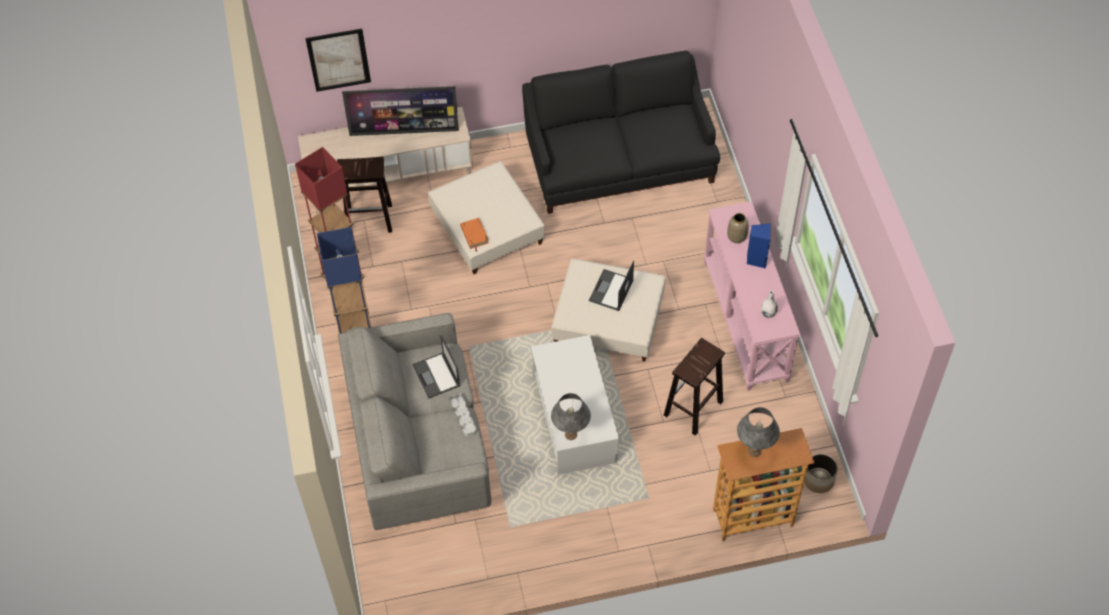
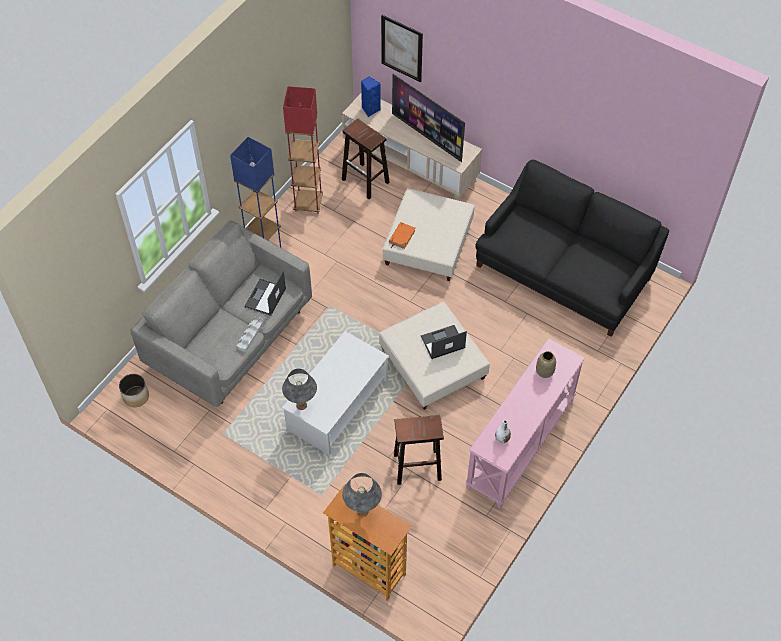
camera: 45 degrees right, 0 degrees up
blue speaker [747,223,771,269] -> blue speaker moved to [361,77,381,117]
planter [804,454,838,493] -> planter moved to [119,374,149,407]

